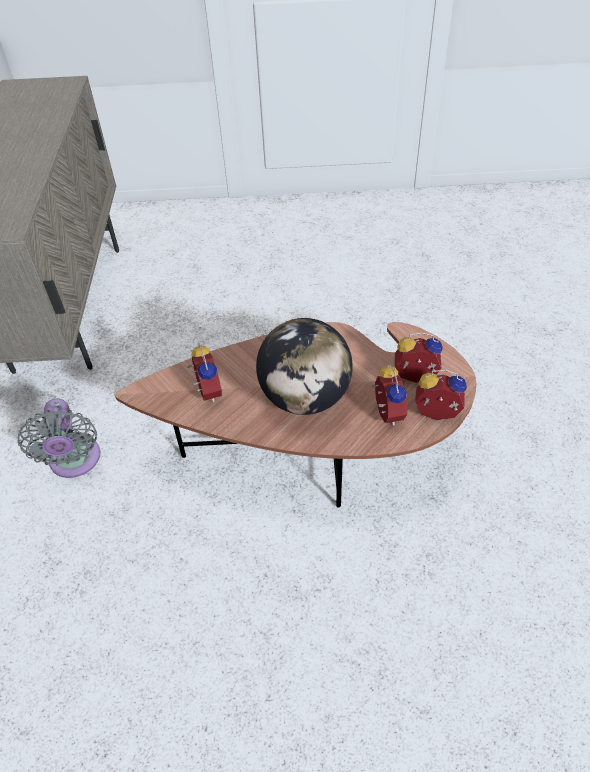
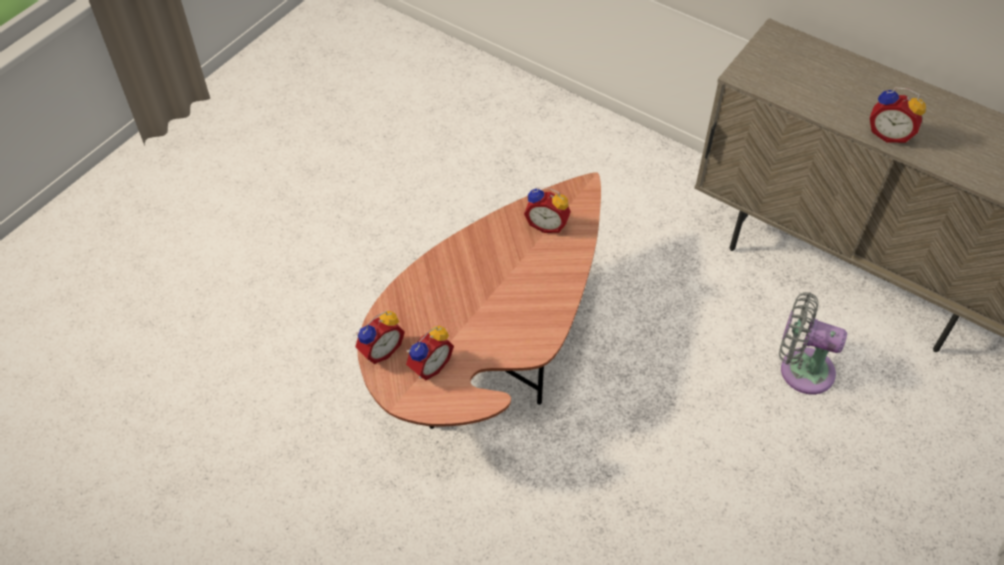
camera: 125 degrees right, 5 degrees up
grey fan [17,399,100,478] -> grey fan moved to [779,292,847,395]
globe [256,318,353,415] -> none
alarm clock [372,364,407,426] -> alarm clock moved to [870,87,926,143]

